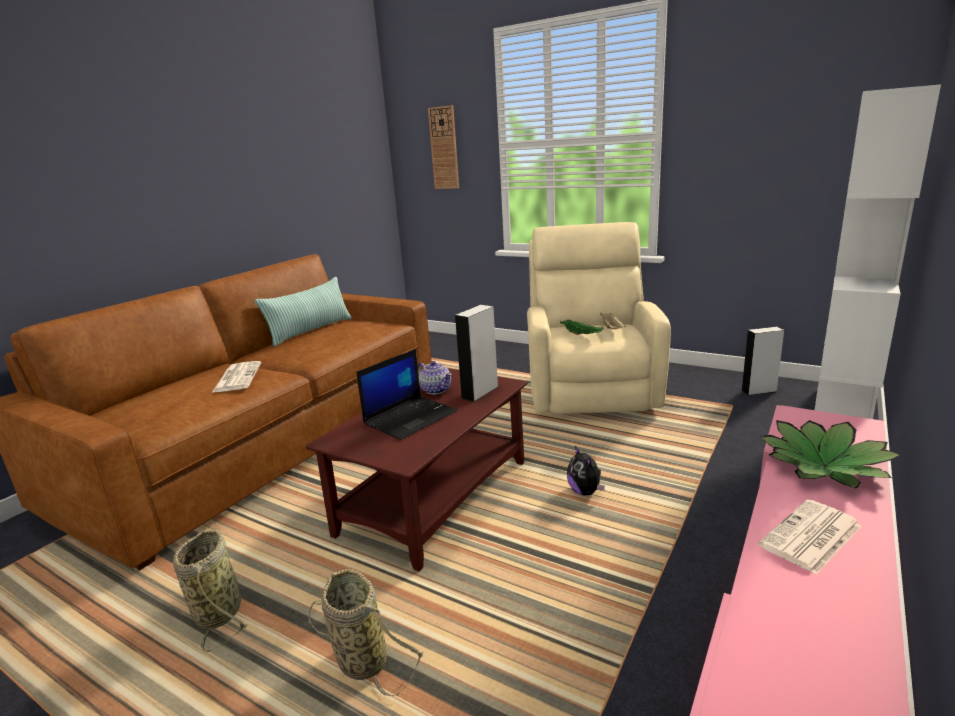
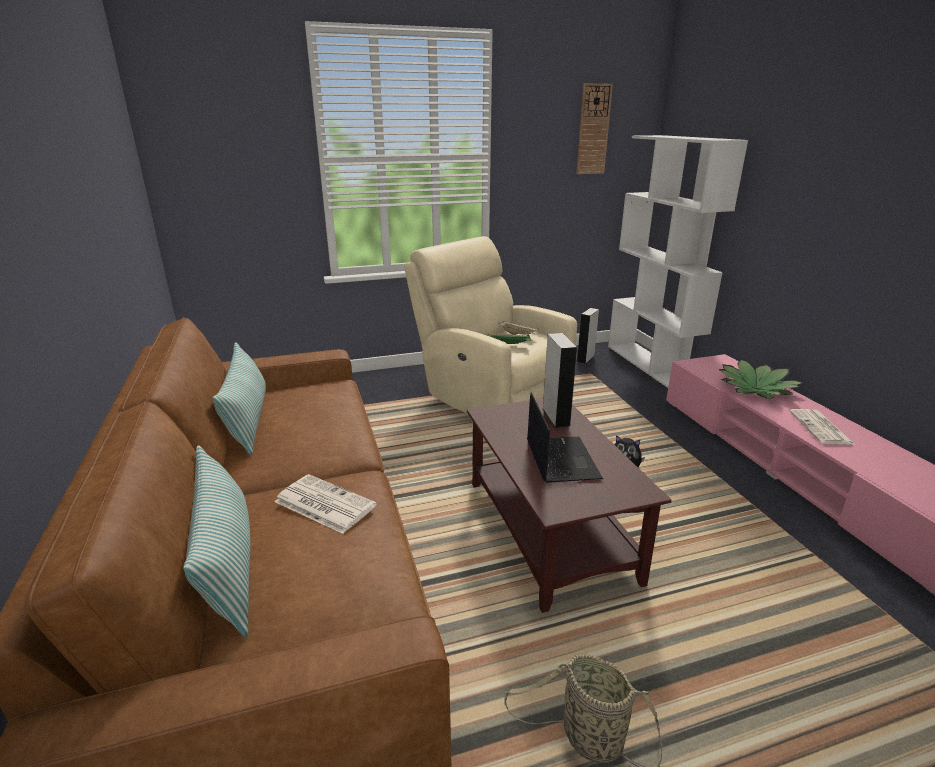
camera: 50 degrees left, 5 degrees up
basket [309,569,423,696] -> none
teapot [418,361,452,395] -> none
wall clock [428,105,459,189] -> wall clock moved to [576,83,613,174]
none -> pillow [183,445,251,637]

